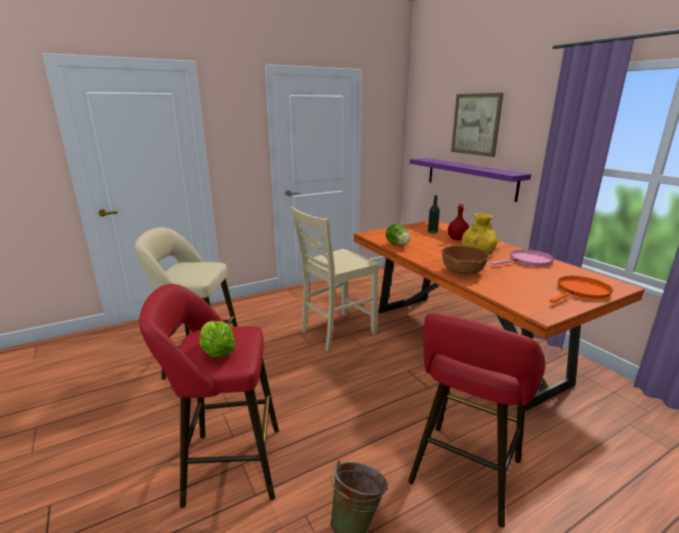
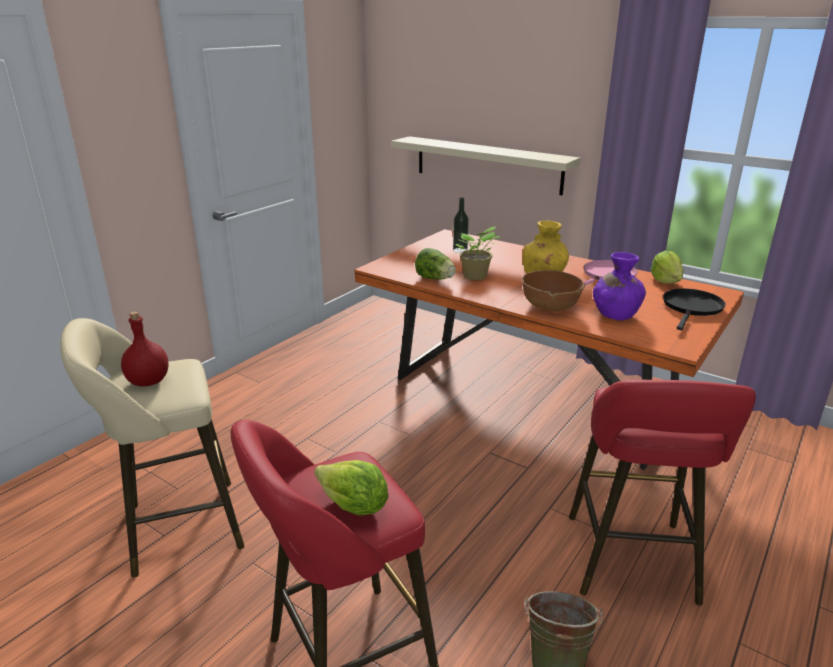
camera: 25 degrees left, 5 degrees up
beige chair [291,207,379,351] -> none
purple shelf [410,158,531,202] -> beige shelf [391,136,581,195]
red bottle [448,203,469,240] -> red bottle moved to [121,311,169,386]
picture [451,93,504,157] -> none
orange frying pan [550,276,613,303] -> black frying pan [663,288,726,330]
none -> potted plant [455,226,501,280]
none -> purple vase [593,252,646,320]
none -> lettuce [651,251,684,284]

